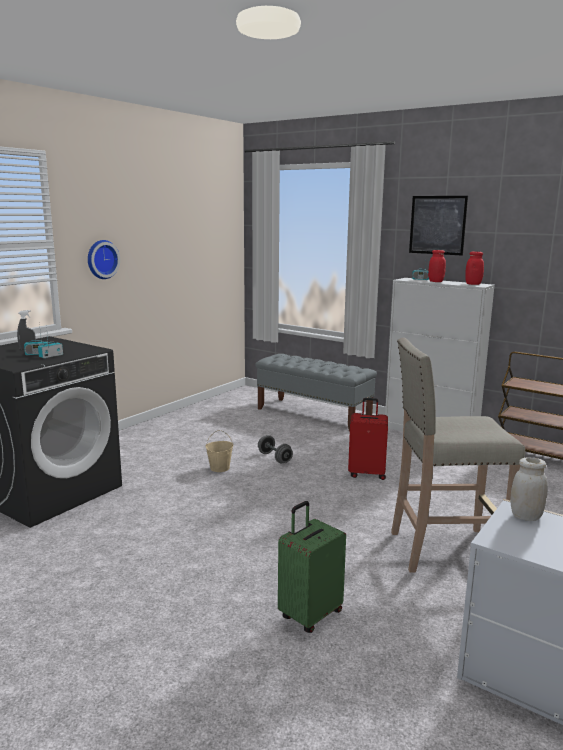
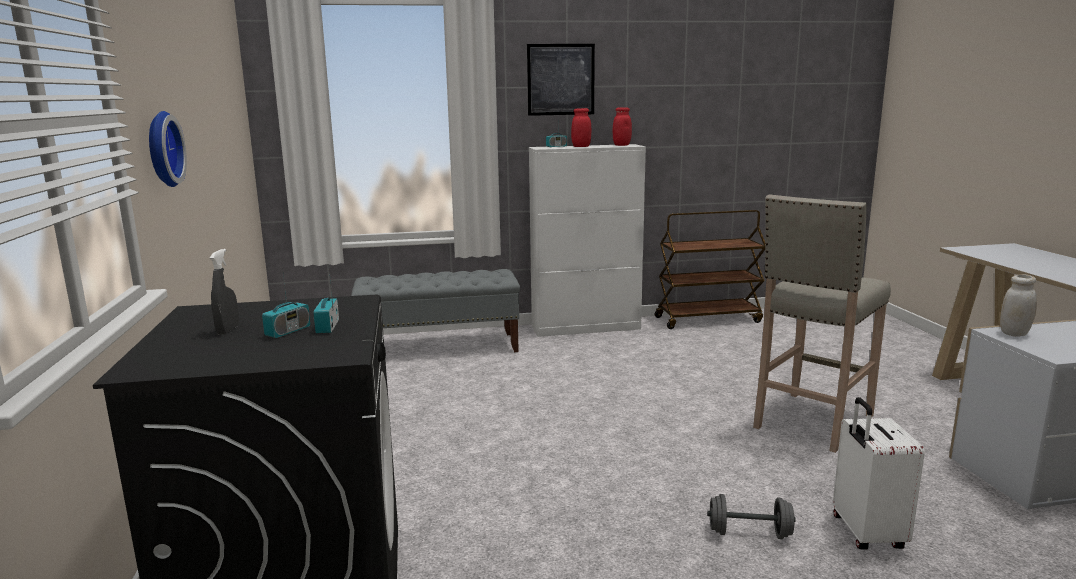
camera: 45 degrees left, 0 degrees up
beige bucket [205,430,233,472] -> none
grey dumbbell [258,435,293,463] -> grey dumbbell moved to [707,494,796,539]
green suitcase [278,501,346,633] -> white suitcase [833,397,925,550]
red suitcase [348,398,388,480] -> none

